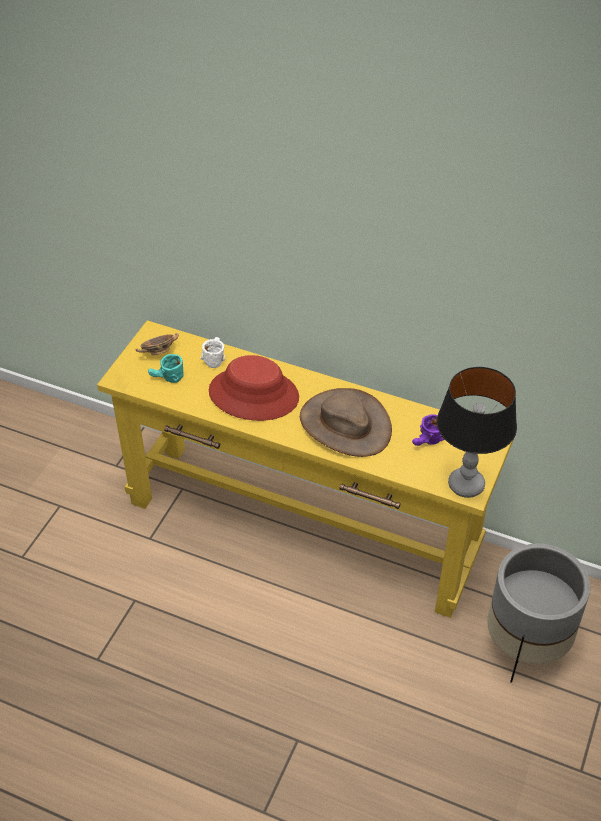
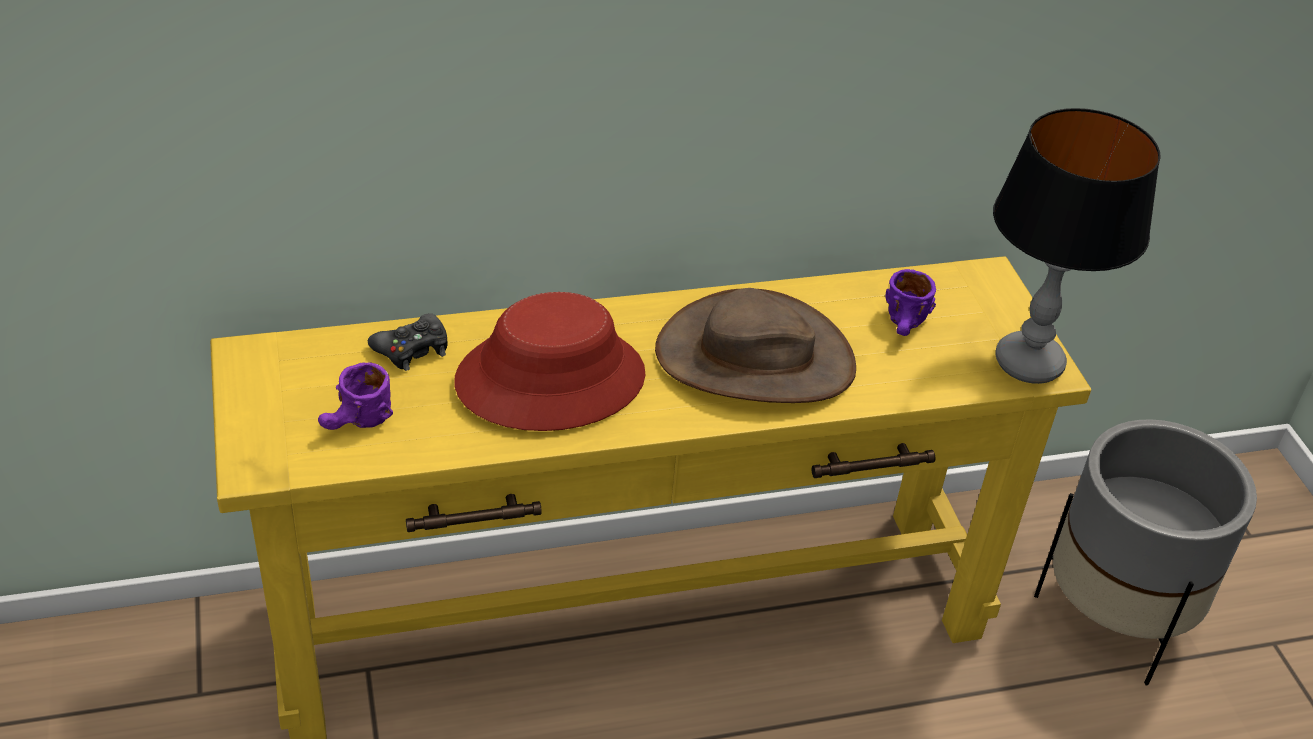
camera: 40 degrees left, 5 degrees down
bowl [136,333,179,355] -> none
turquoise mug [148,354,184,383] -> purple mug [318,362,393,430]
white mug [200,337,225,368] -> black game controller [368,313,448,371]

